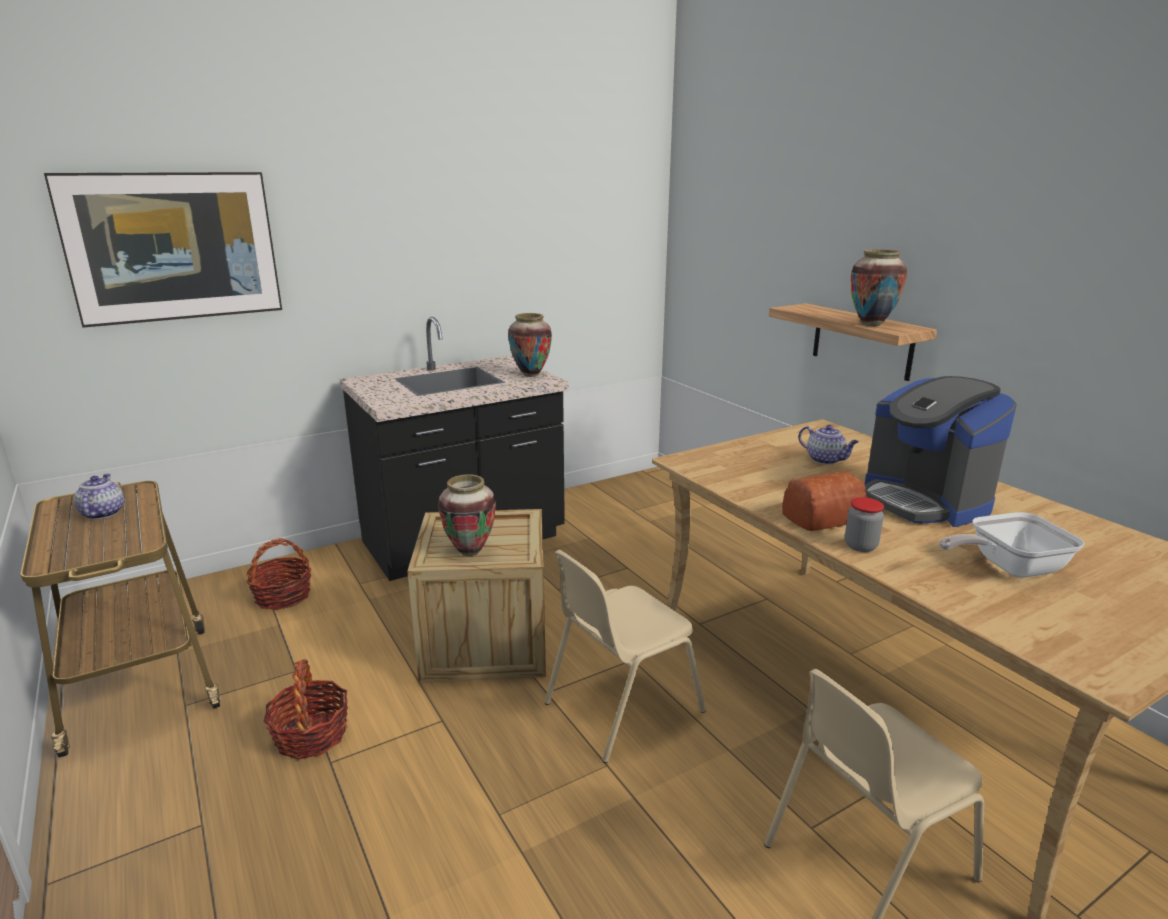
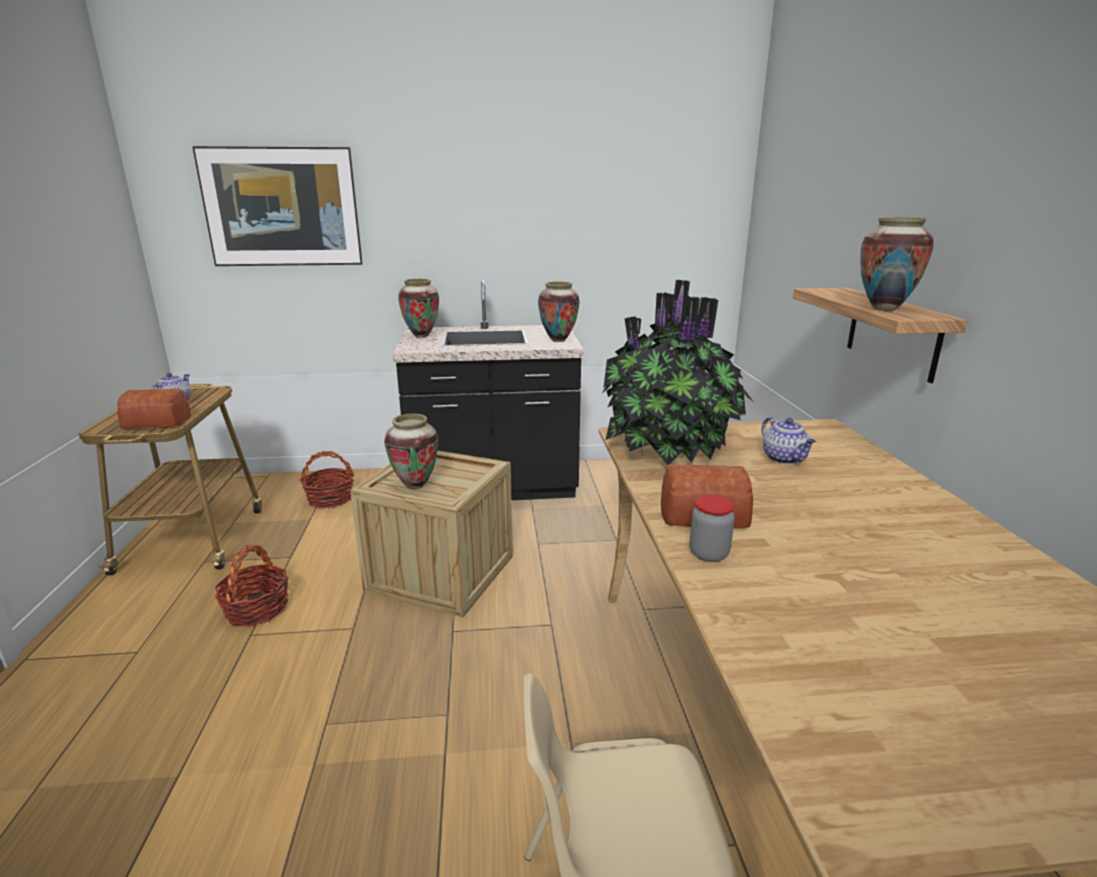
camera: 25 degrees right, 0 degrees up
beige chair [544,550,706,763] -> none
coffee machine [864,376,1017,527] -> none
frying pan [940,512,1085,578] -> none
none -> bread [117,388,191,429]
none -> vase [398,279,439,337]
none -> potted plant [603,280,753,465]

